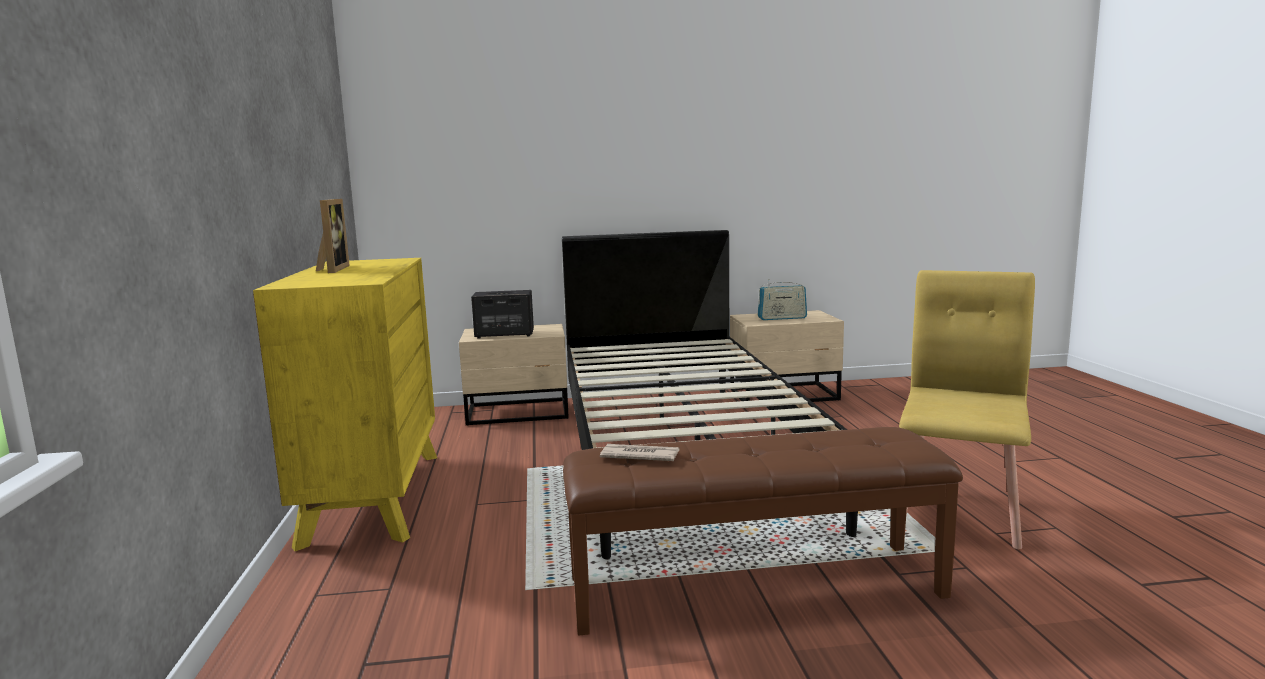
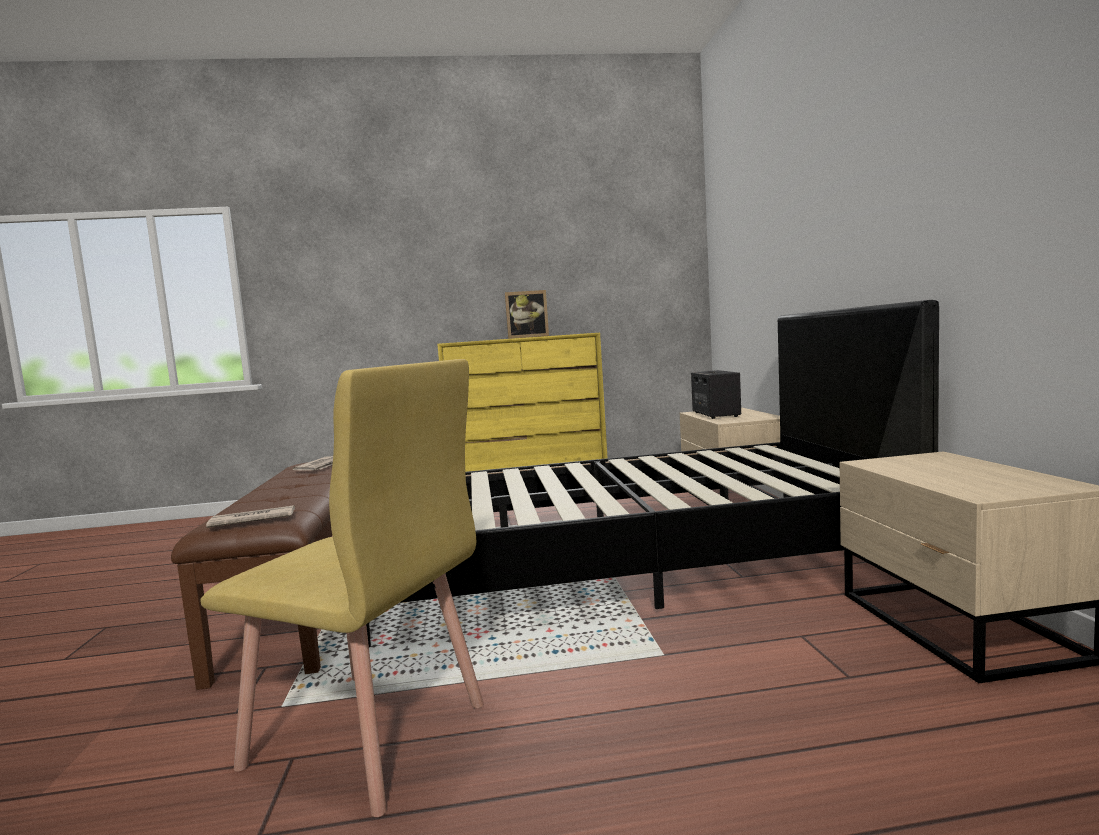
camera: 90 degrees right, 5 degrees down
radio [758,279,807,320] -> none
none -> newspaper [206,505,295,528]

